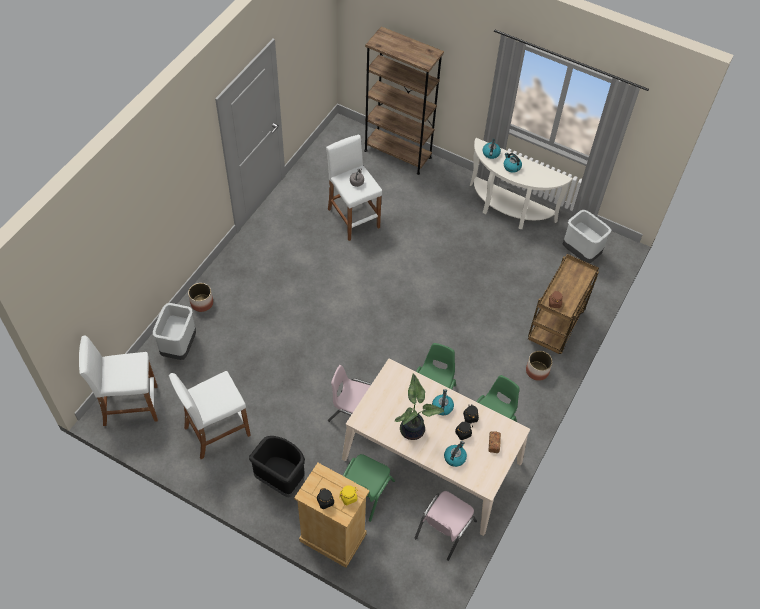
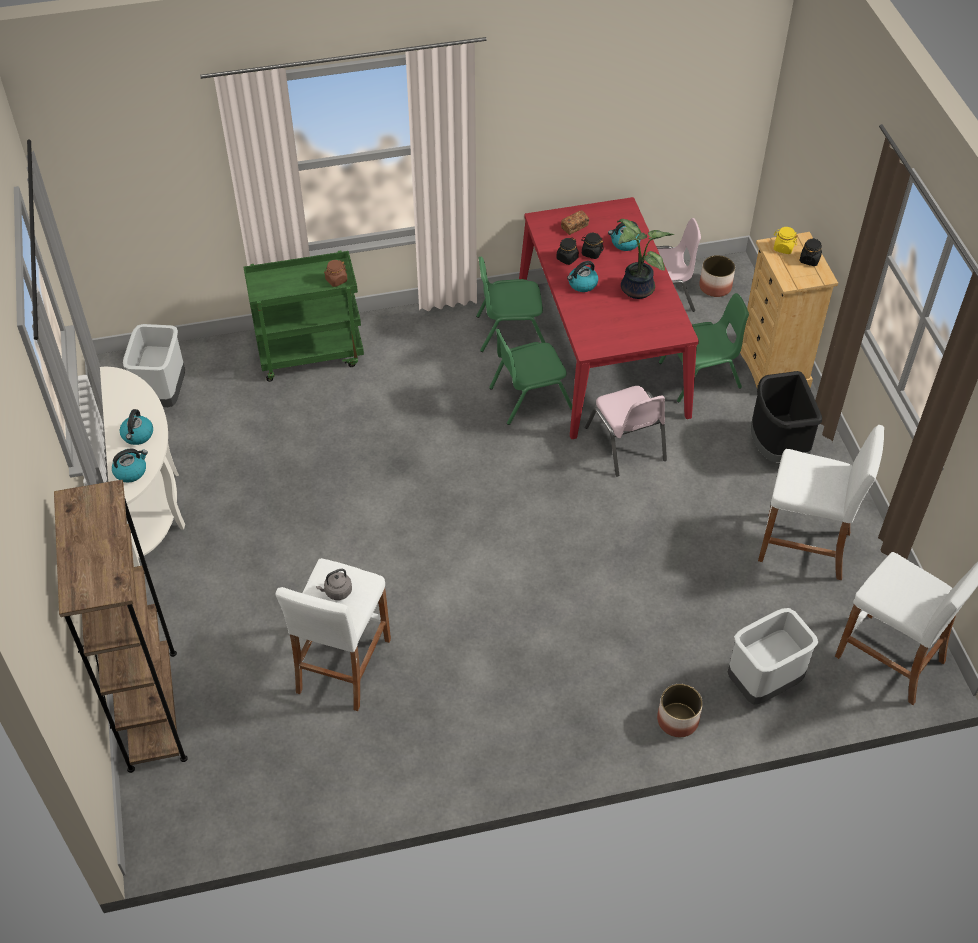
camera: 130 degrees left, 5 degrees down
beige dining table [342,359,530,536] -> red dining table [519,197,699,439]
planter [526,351,553,381] -> planter moved to [699,255,735,297]
brown cart [528,254,599,354] -> green cart [243,250,364,382]

